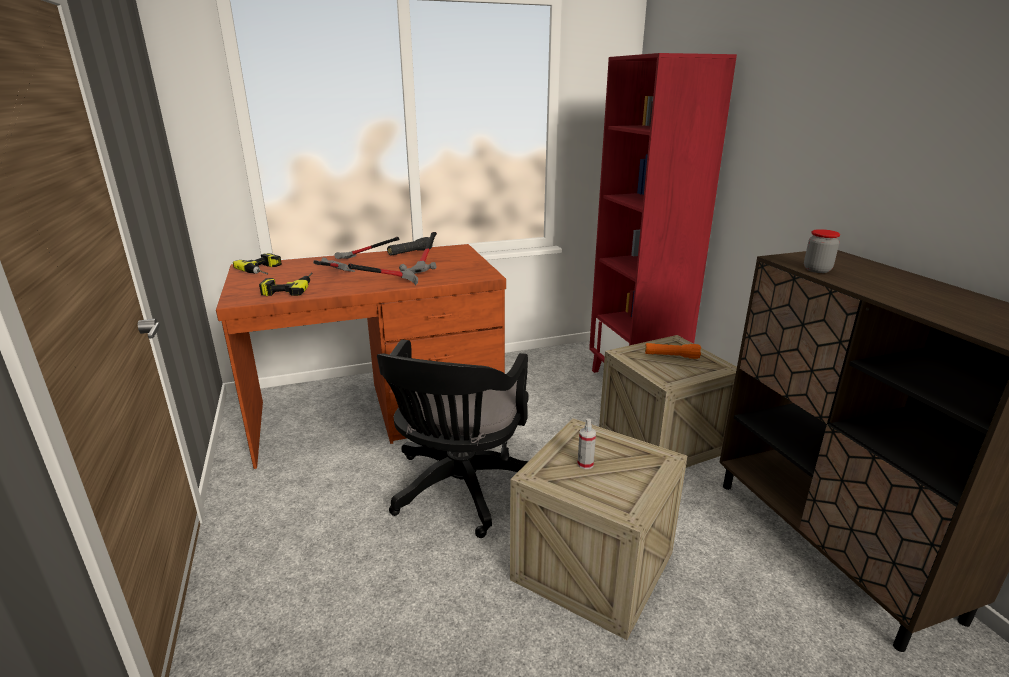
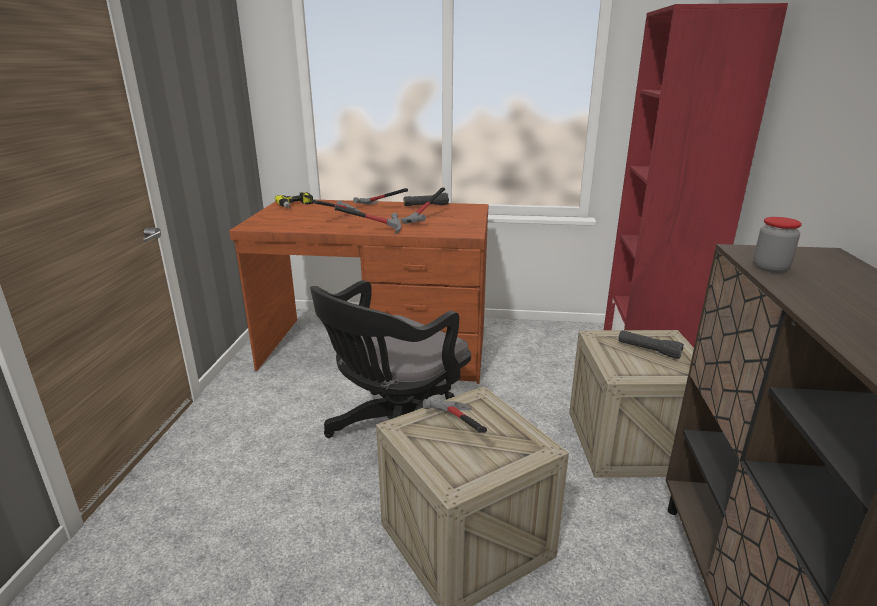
camera: 25 degrees right, 0 degrees up
power drill [259,273,313,296] -> none
spray bottle [577,419,596,469] -> hammer [423,399,487,433]
orange flashlight [645,343,701,359] -> black flashlight [618,330,684,359]

